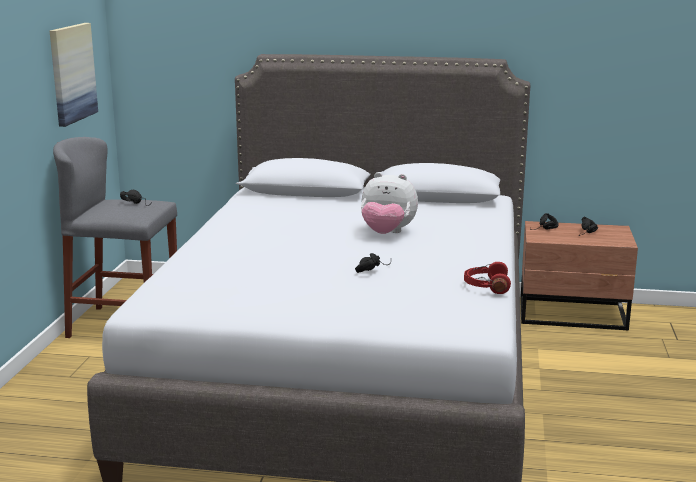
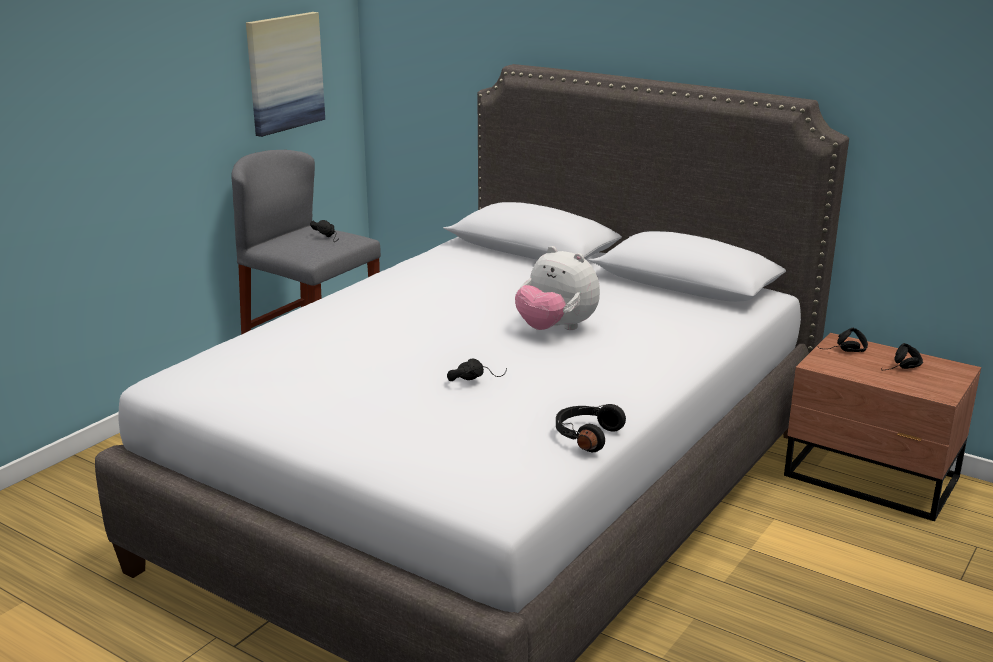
camera: 25 degrees right, 5 degrees up
red headphones [464,262,511,294] -> black headphones [556,404,626,452]

